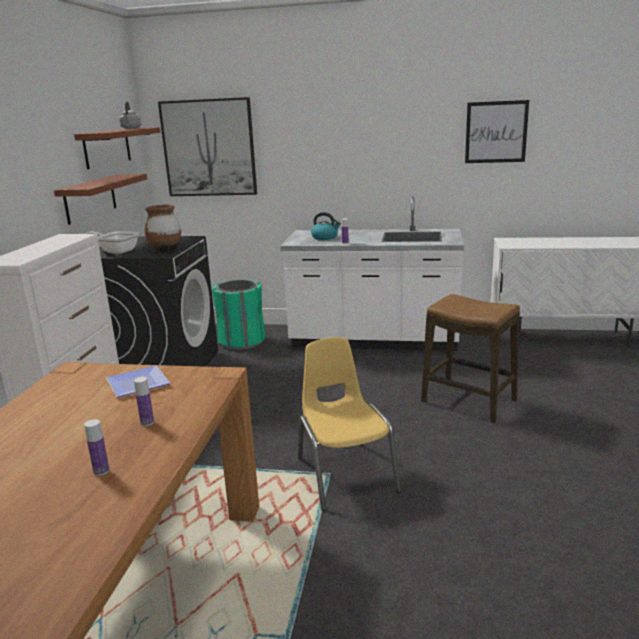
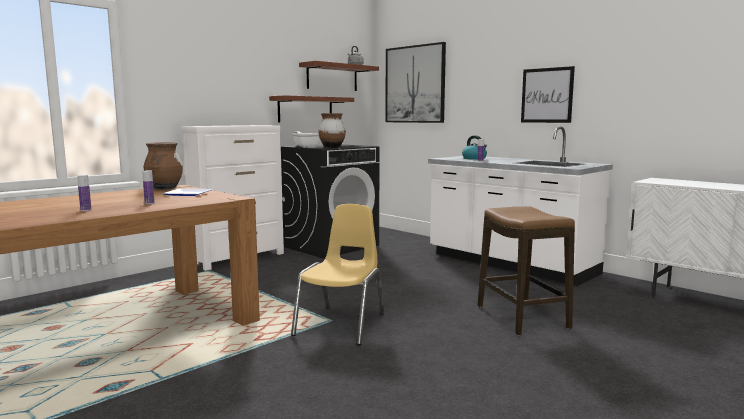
camera: 35 degrees right, 10 degrees down
green trash can [212,280,265,350] -> none
picture [465,100,529,163] -> picture moved to [521,66,575,123]
none -> brown vase [143,142,183,190]

